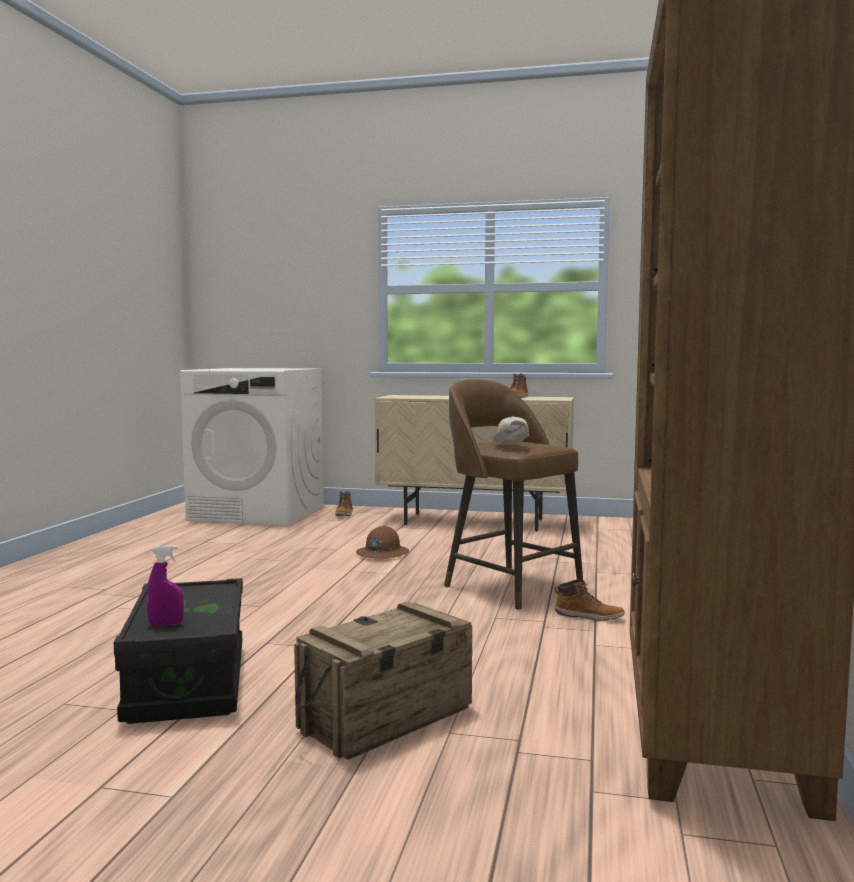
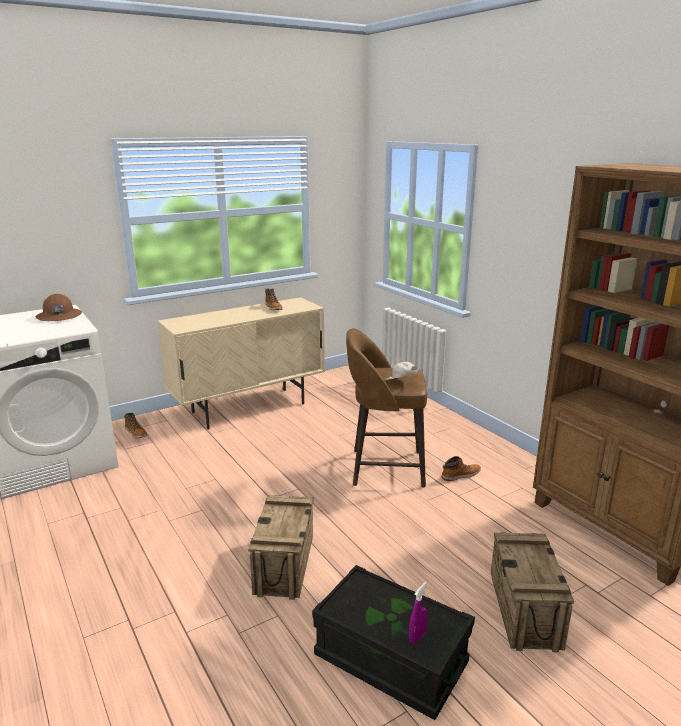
camera: 45 degrees left, 15 degrees up
brown hard hat [356,526,409,559] -> brown hard hat moved to [35,294,82,321]
none -> crate [248,495,314,600]

